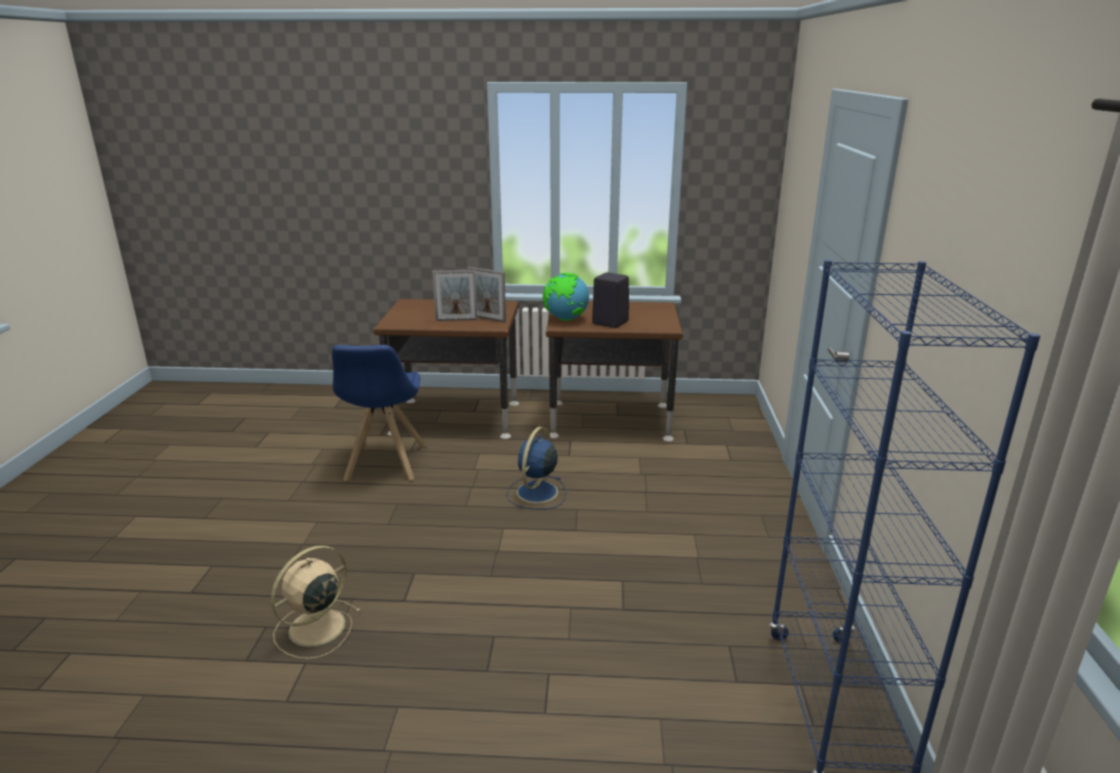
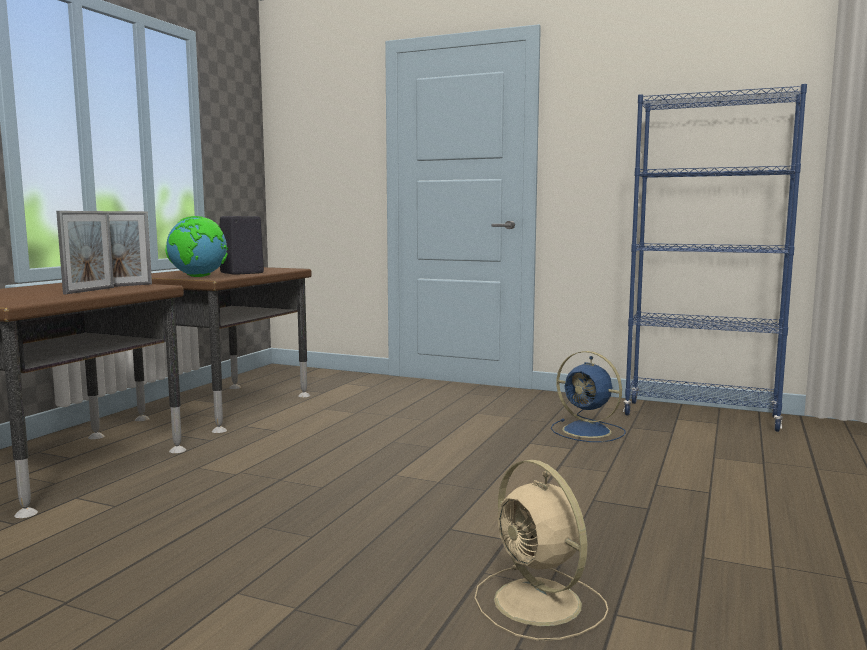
camera: 70 degrees left, 15 degrees down
blue chair [332,345,427,482] -> none
blue fan [506,427,566,510] -> blue fan moved to [551,351,626,442]

